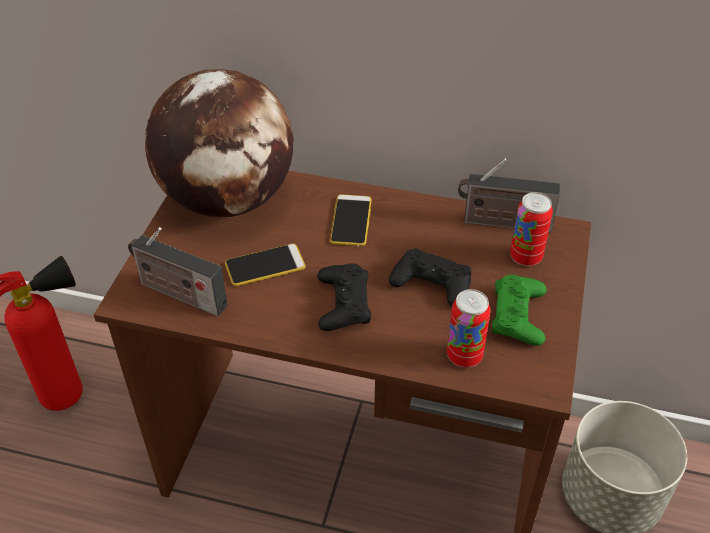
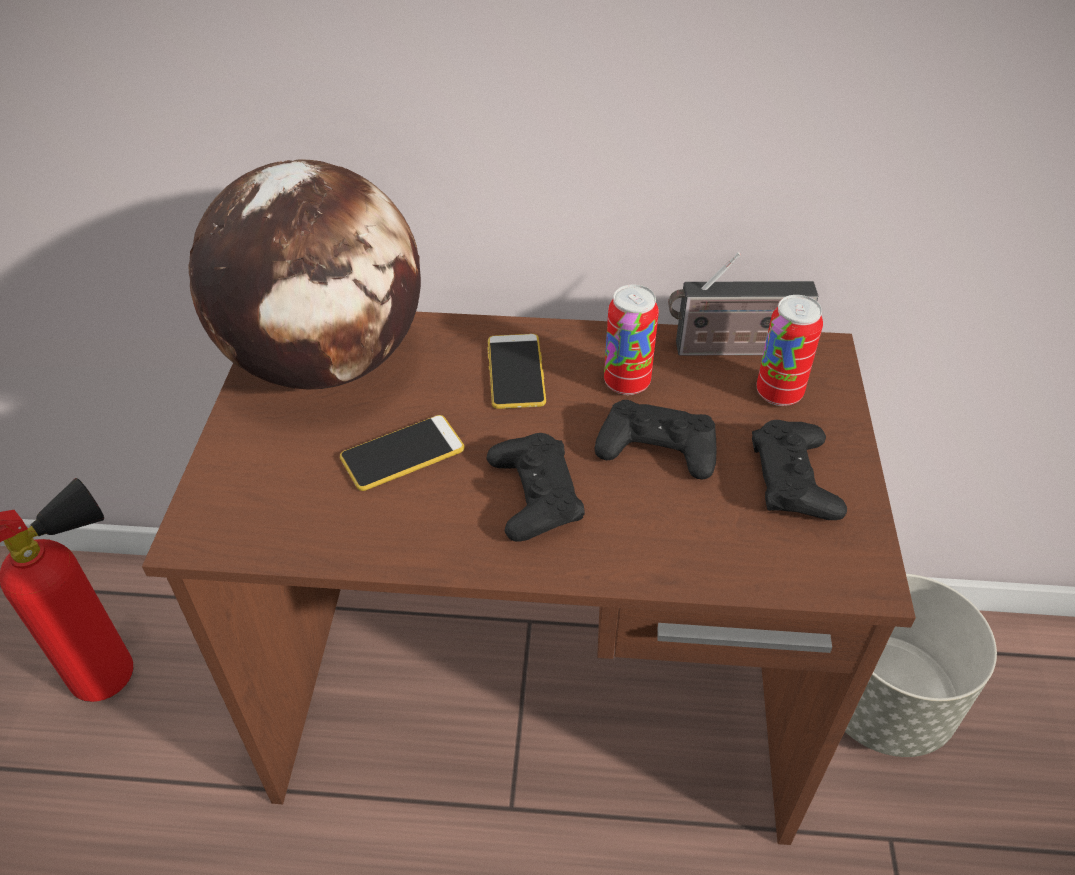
camera: 10 degrees left, 0 degrees up
radio [128,227,228,316] -> none
can [447,289,491,368] -> can moved to [604,285,659,395]
green game controller [492,274,547,345] -> black game controller [752,420,847,520]

